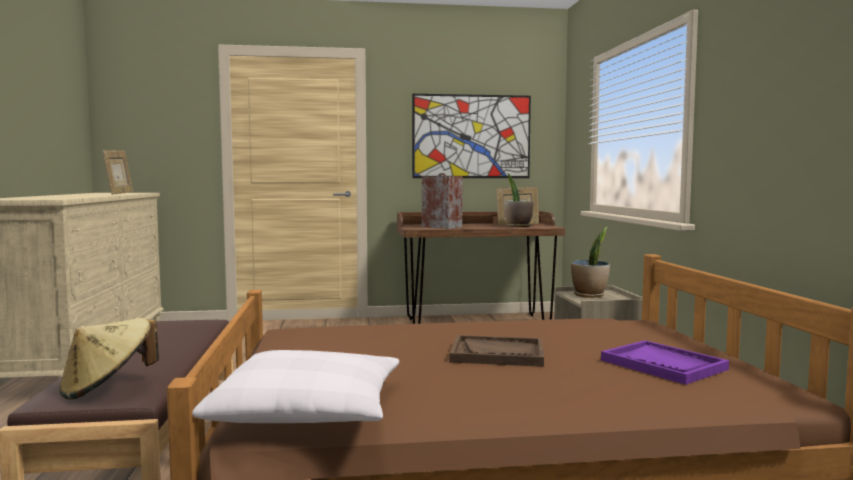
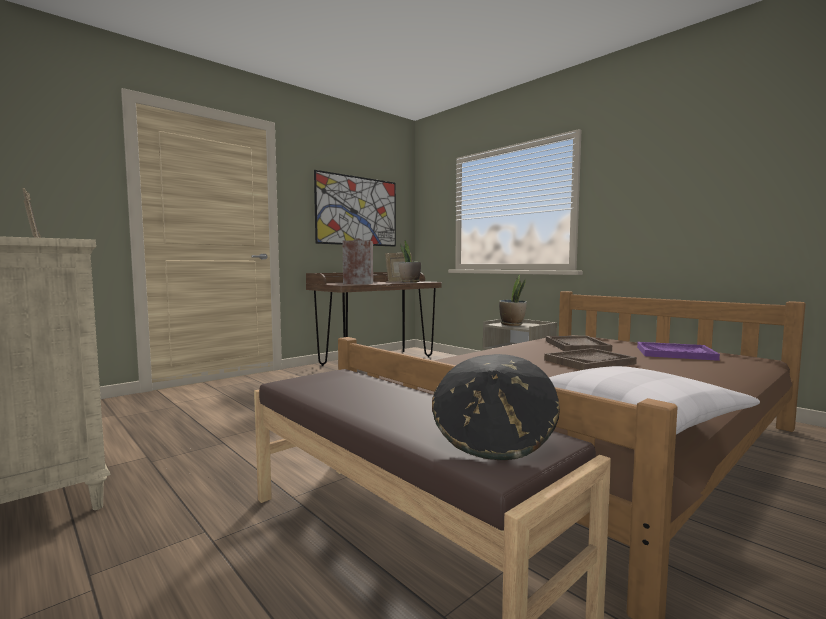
camera: 35 degrees left, 0 degrees up
beige hat [59,318,159,400] -> black hat [432,354,560,460]
none -> brown tray [546,336,612,351]

